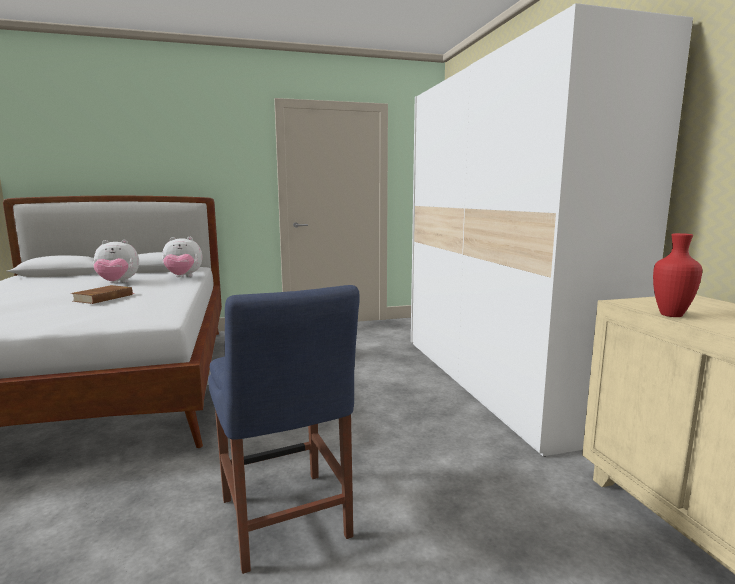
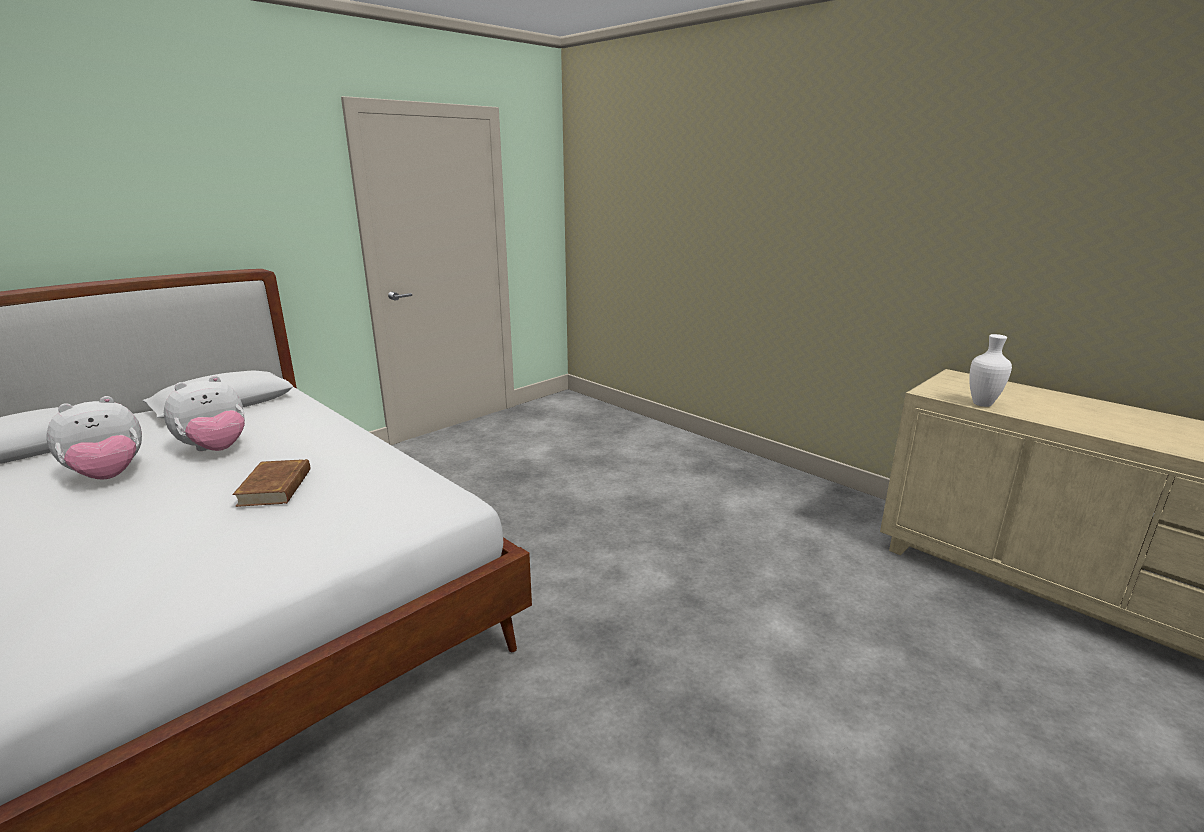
camera: 30 degrees left, 10 degrees up
plush toy [162,237,202,277] -> plush toy moved to [46,396,142,480]
blue chair [208,285,360,574] -> none
white wardrobe [411,3,693,457] -> none
red vase [653,233,702,317] -> white vase [969,334,1012,407]

